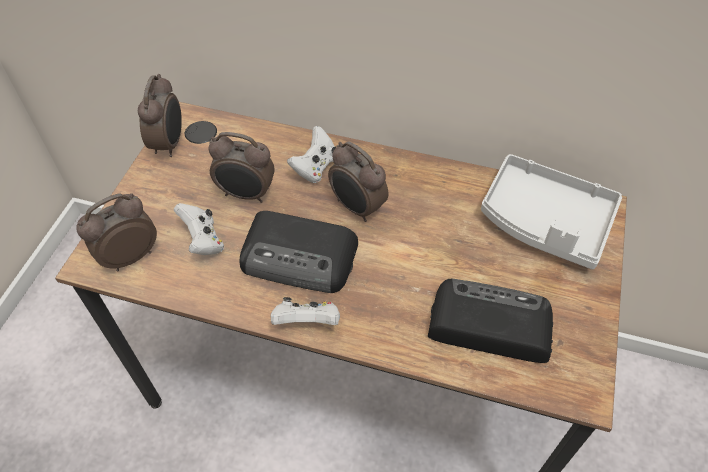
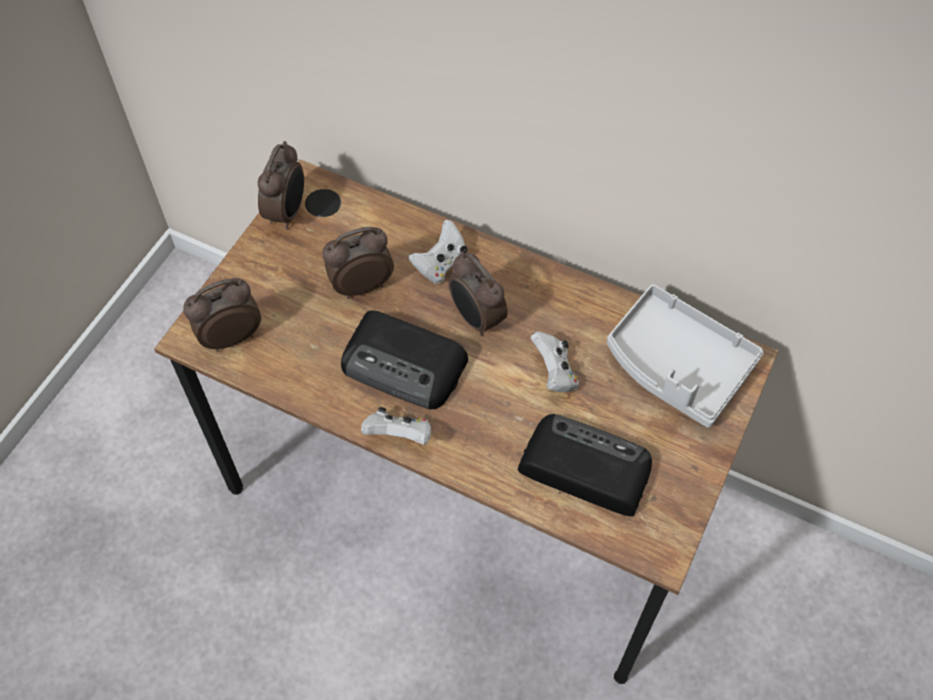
camera: 10 degrees right, 5 degrees up
white game controller [174,203,224,255] -> white game controller moved to [531,331,579,392]
alarm clock [208,132,275,203] -> alarm clock turned 135 degrees clockwise [322,227,394,299]

